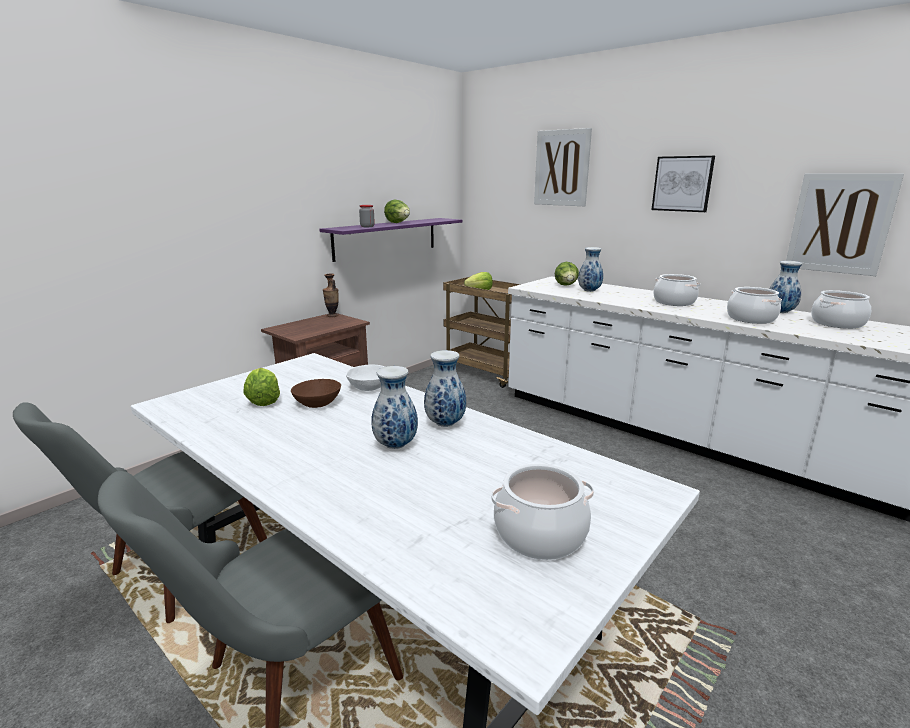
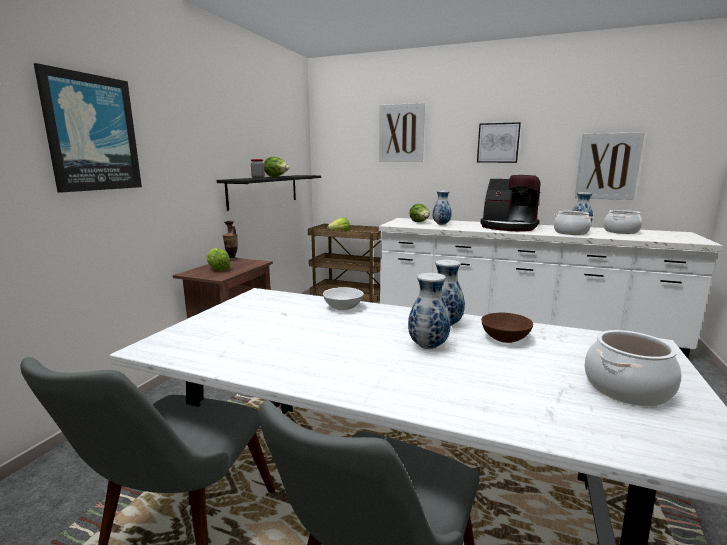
camera: 20 degrees left, 5 degrees down
lettuce [243,368,280,406] -> lettuce moved to [206,248,230,271]
brown bowl [291,379,341,408] -> brown bowl moved to [481,312,533,343]
purple shelf [319,218,462,262] -> black shelf [217,175,321,211]
cooking pot [653,274,700,306] -> coffee machine [481,175,540,232]
none -> picture [34,63,142,193]

